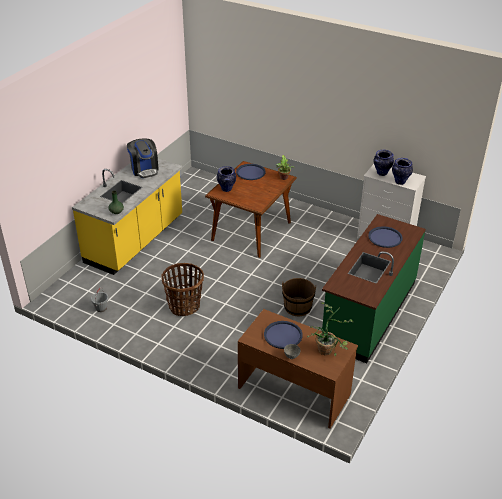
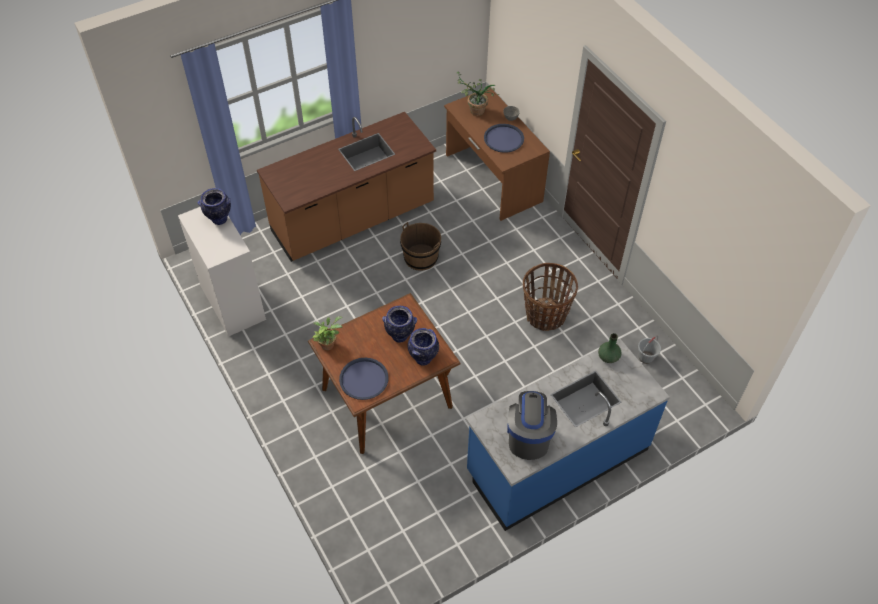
camera: 150 degrees left, 15 degrees up
yellow counter [72,158,182,275] -> blue counter [466,339,670,531]
green counter [322,214,426,363] -> brown counter [257,112,436,262]
blue tray [368,226,403,248] -> none
vase [374,150,394,176] -> vase moved to [382,306,417,343]

